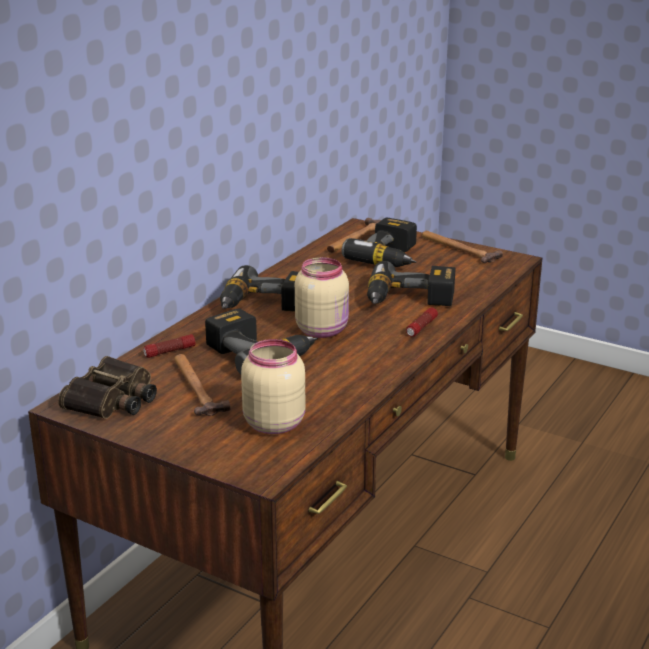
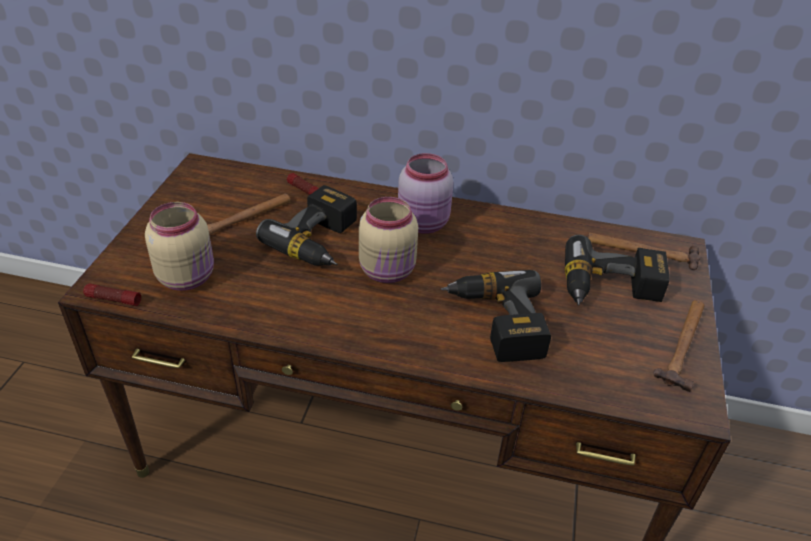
camera: 70 degrees right, 15 degrees up
binoculars [58,356,157,419] -> none
power drill [220,265,299,312] -> pink jar [398,153,453,234]
flashlight [406,307,438,337] -> flashlight moved to [83,283,141,306]

